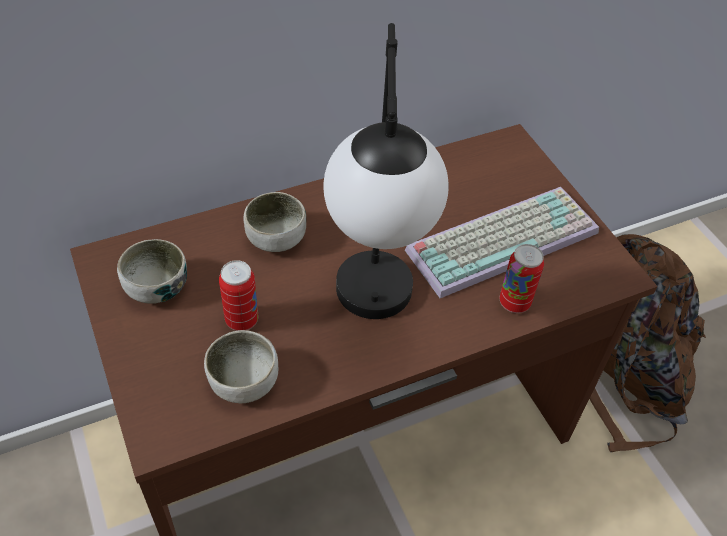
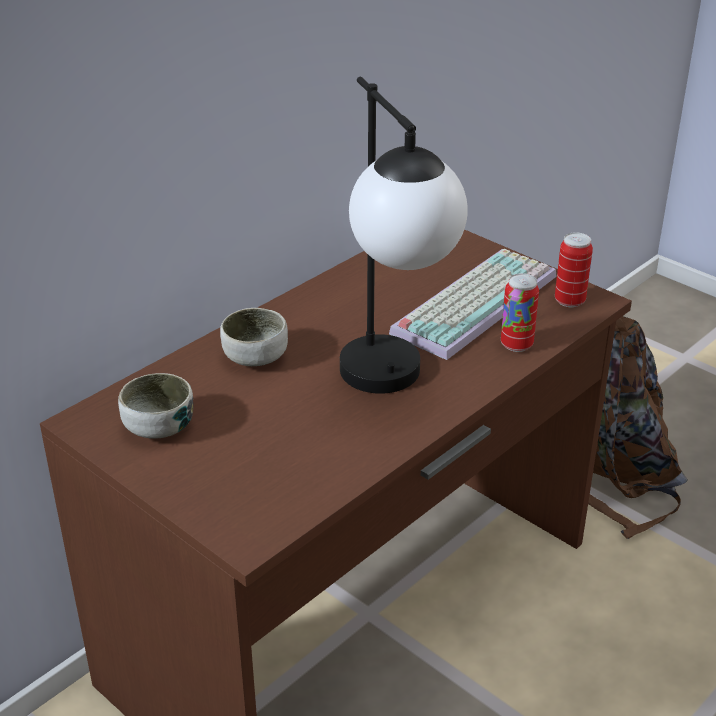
camera: 20 degrees left, 15 degrees down
bowl [204,330,278,403] -> none
can [219,260,258,331] -> can moved to [555,232,593,308]

